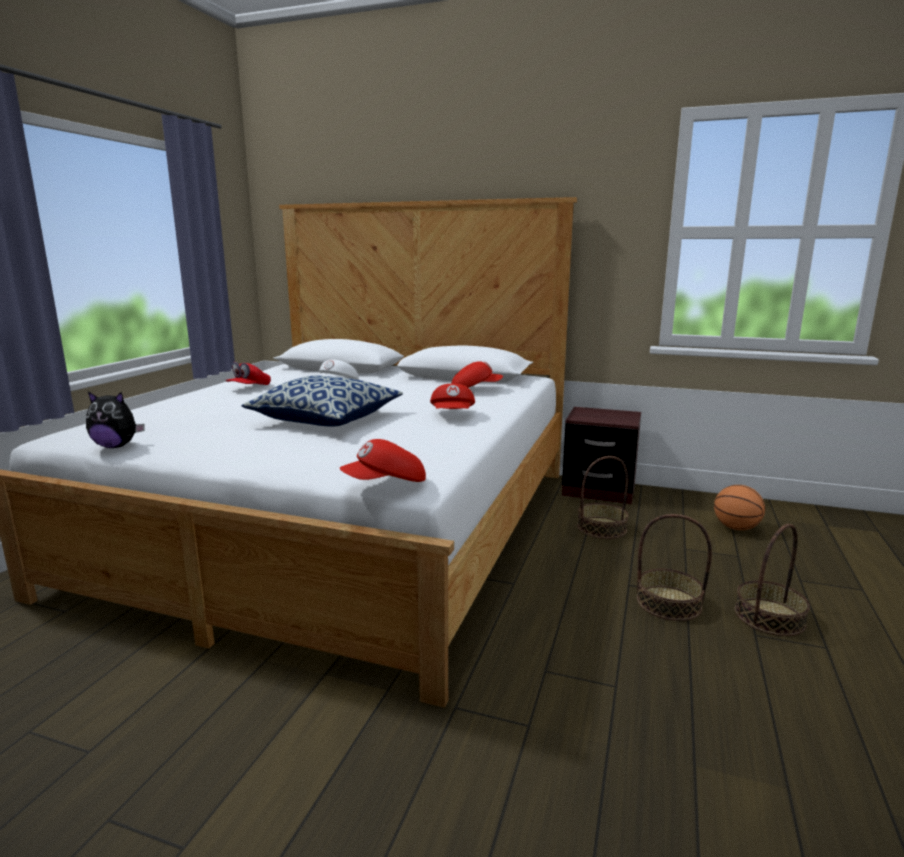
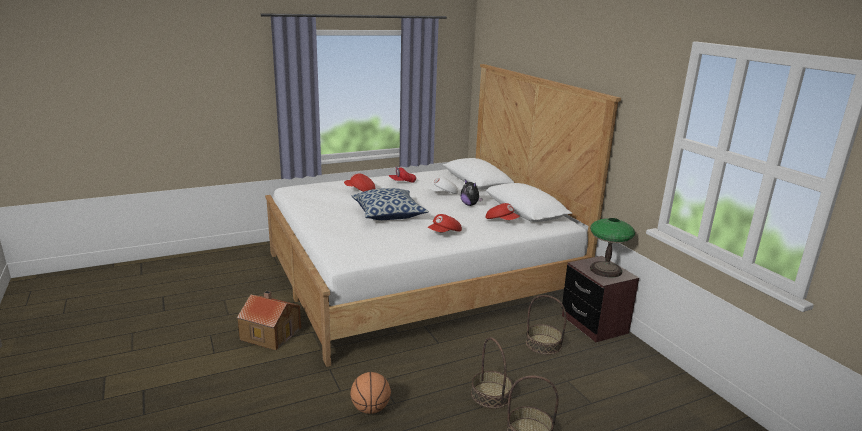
camera: 45 degrees right, 5 degrees up
plush toy [86,392,145,448] -> plush toy moved to [460,179,483,206]
red cap [340,439,426,482] -> red cap moved to [344,174,375,192]
basketball [714,485,765,530] -> basketball moved to [350,372,391,414]
none -> toy house [237,291,301,350]
none -> table lamp [590,218,635,277]

